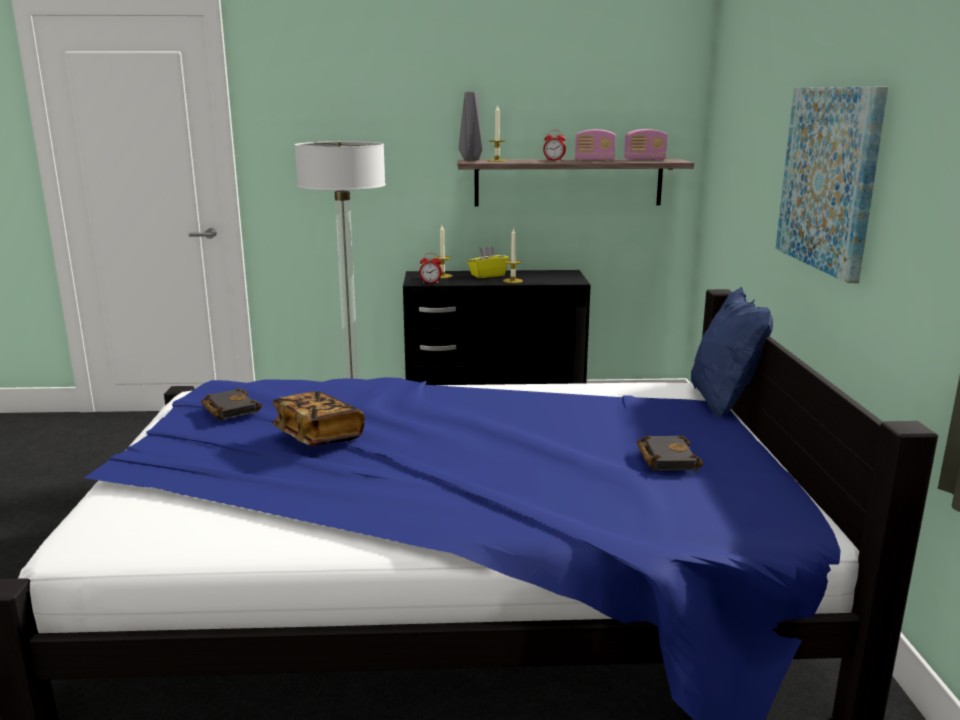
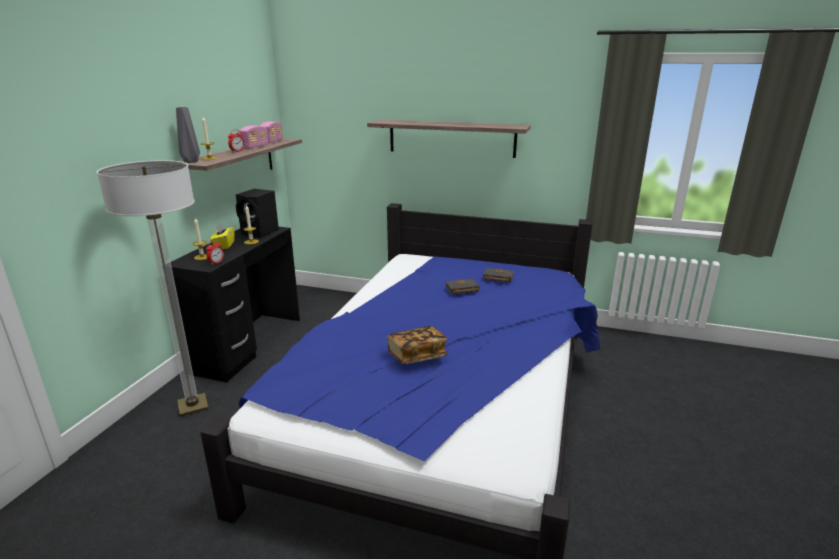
camera: 70 degrees left, 5 degrees up
black book [201,388,262,420] -> black book moved to [446,278,479,294]
blue pillow [691,286,773,418] -> none
picture [776,87,888,283] -> shelf [367,119,531,158]
none -> black speaker [236,189,279,238]

